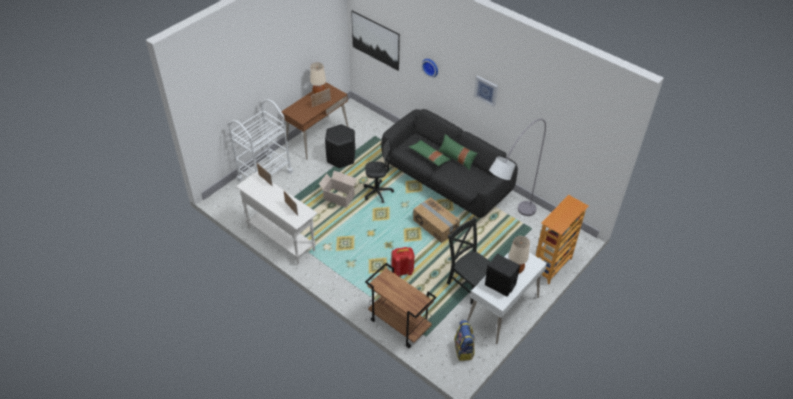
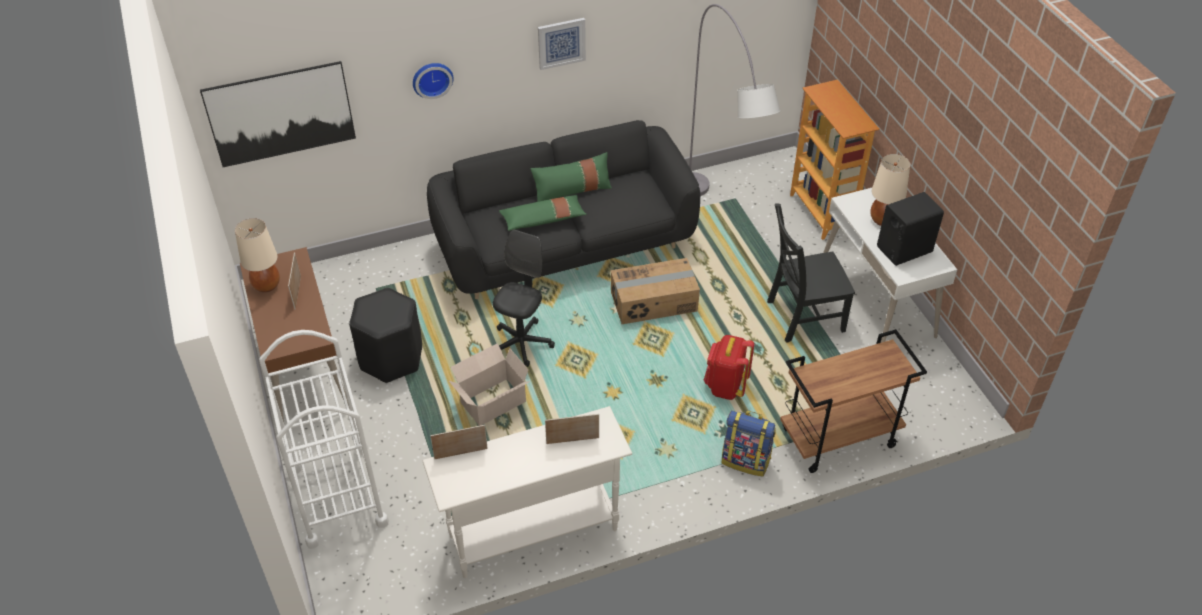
camera: 60 degrees left, 0 degrees up
backpack [454,320,475,361] -> backpack moved to [722,411,776,477]

